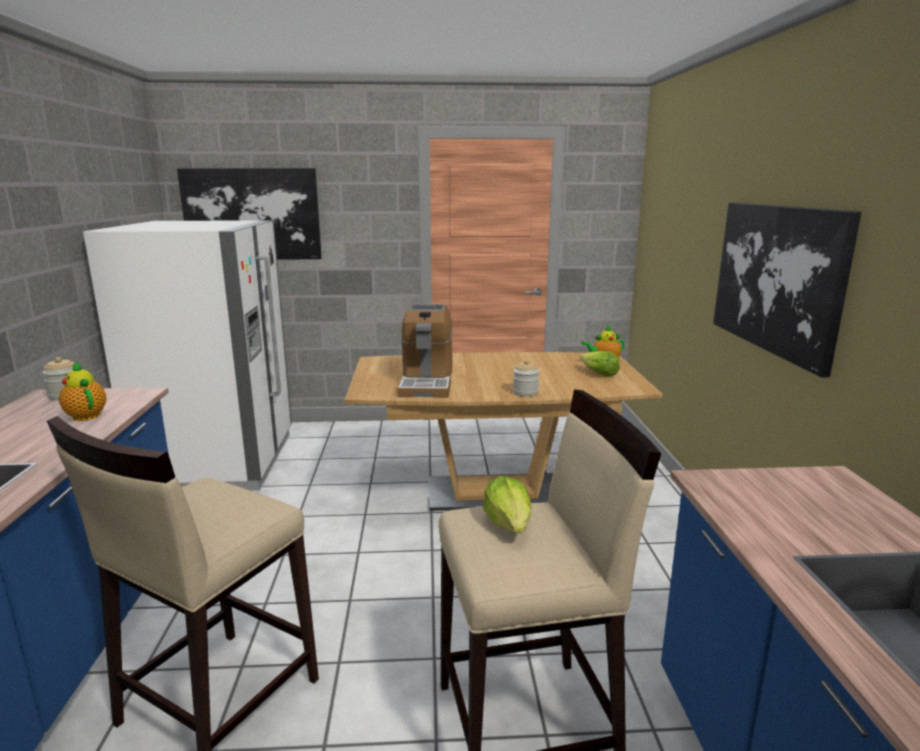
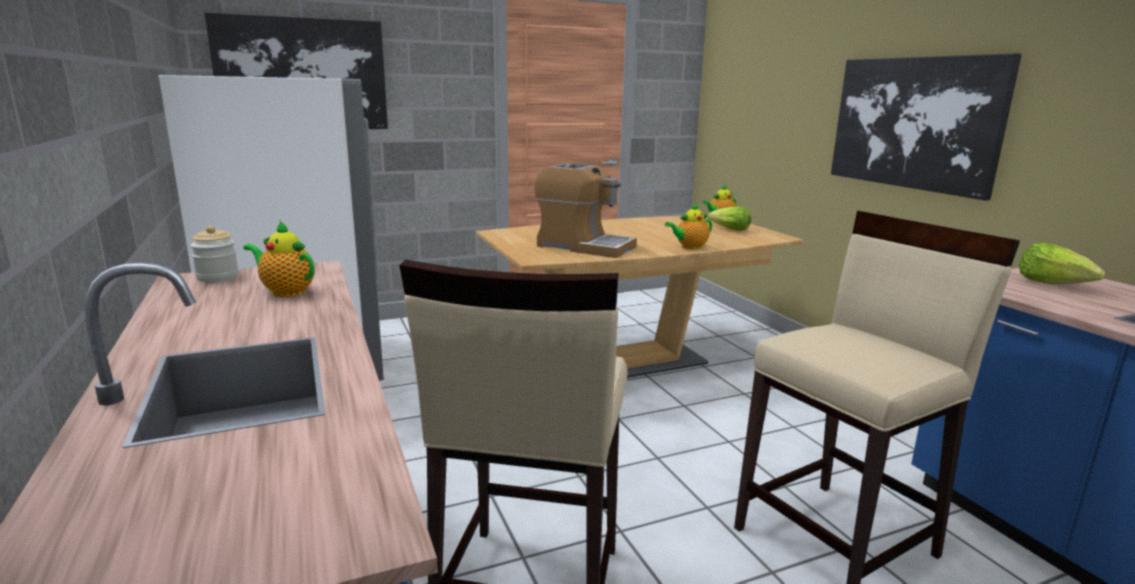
camera: 20 degrees left, 0 degrees up
coffee machine [398,304,453,398] -> coffee machine turned 45 degrees counterclockwise [534,163,637,258]
lettuce [483,476,532,533] -> lettuce moved to [1019,243,1105,284]
jar [513,359,539,397] -> teapot [665,202,712,250]

